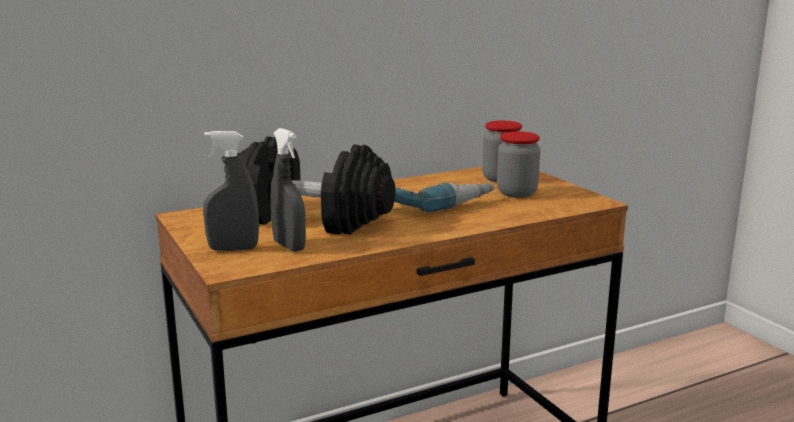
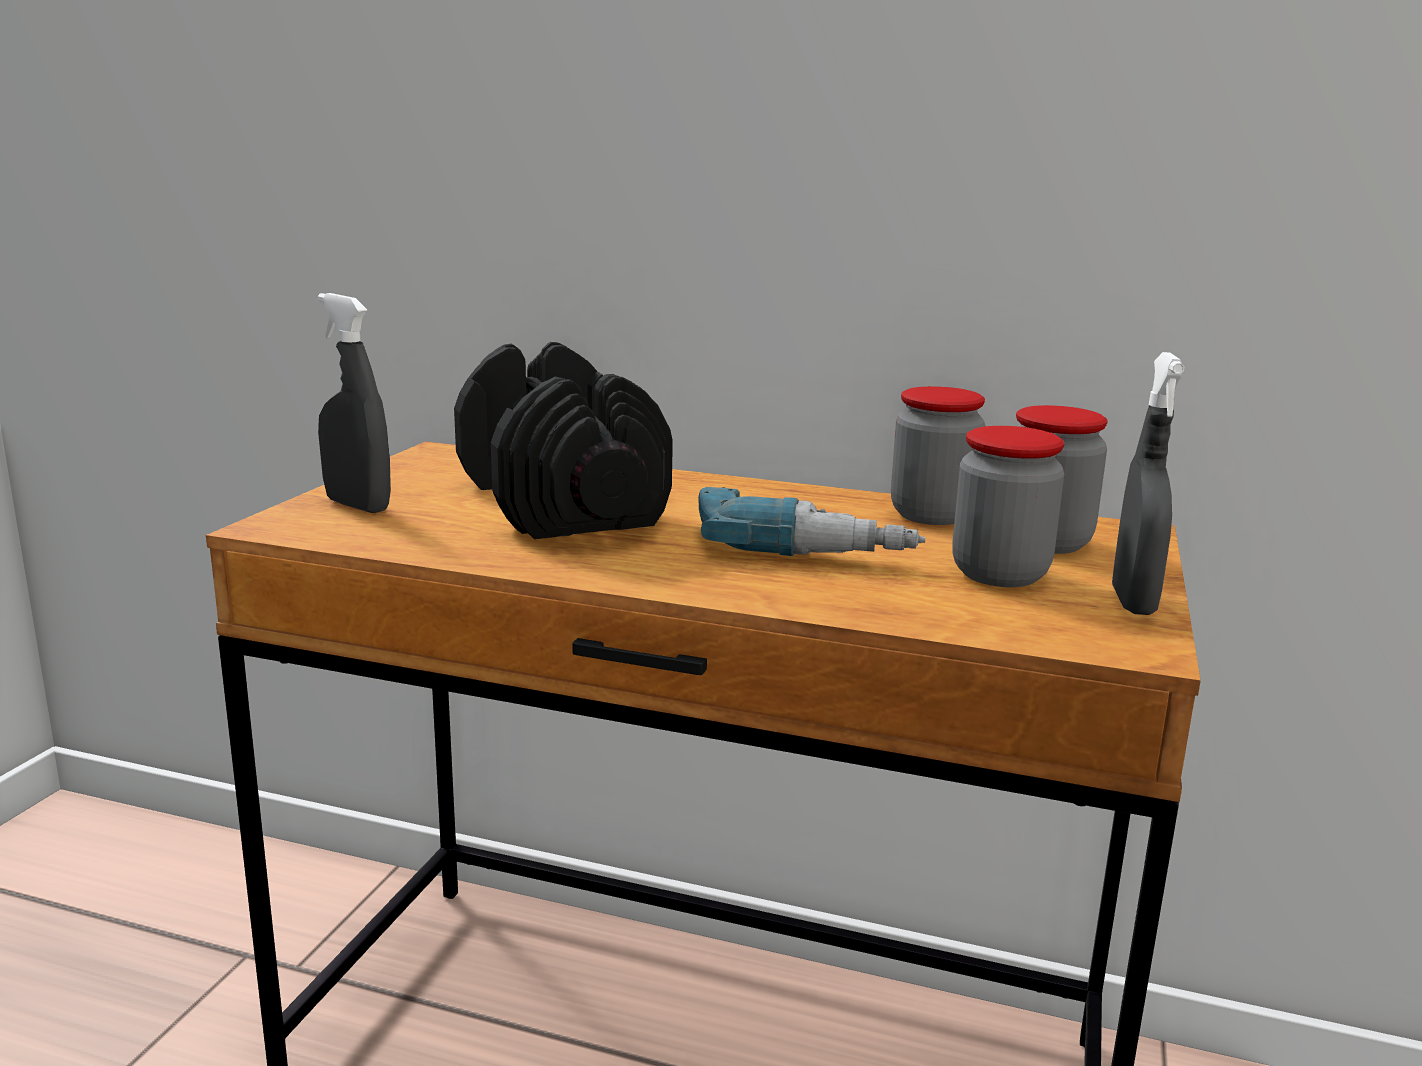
camera: 45 degrees right, 0 degrees up
grey spray bottle [271,128,306,251] -> grey spray bottle moved to [1112,352,1184,615]
none -> jar [891,386,985,525]

